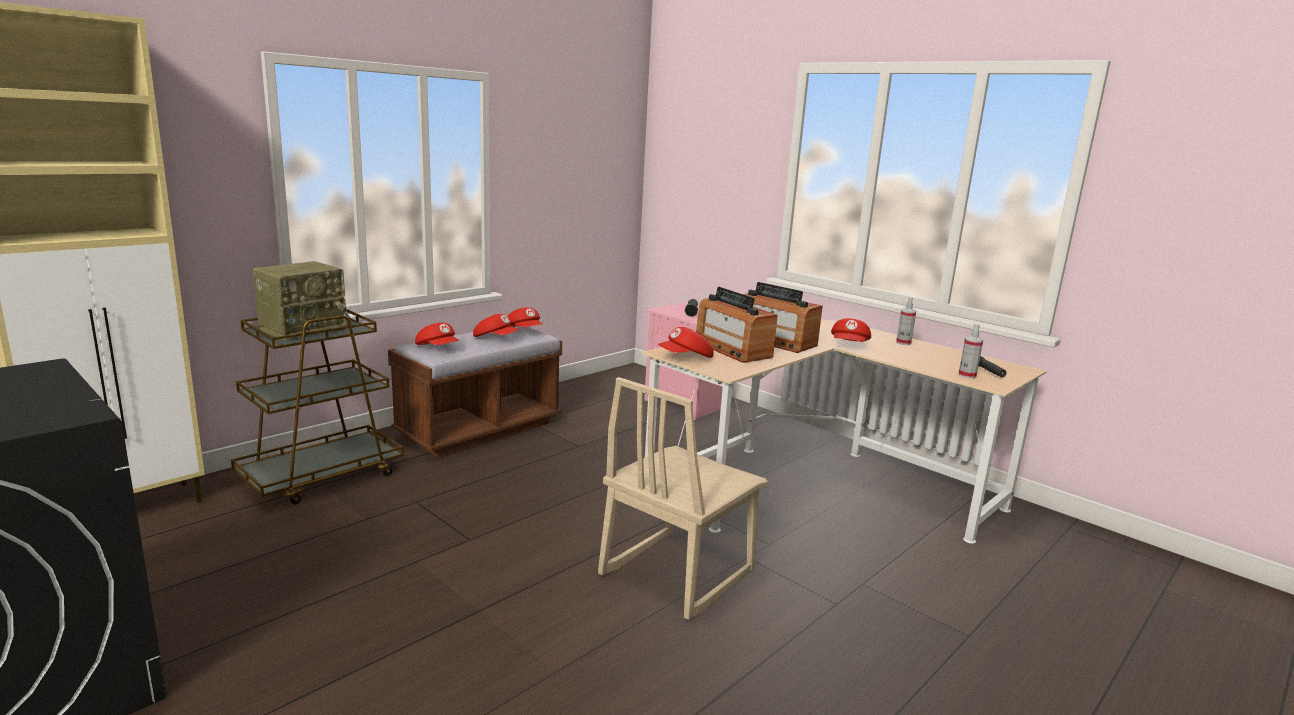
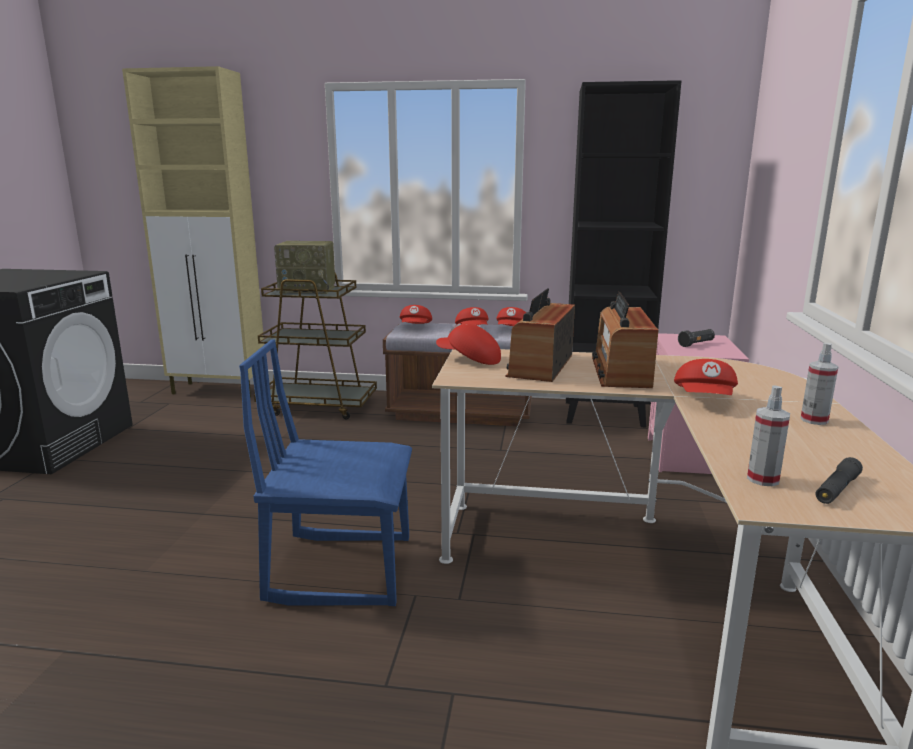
camera: 55 degrees right, 0 degrees up
beige chair [598,377,768,620] -> blue chair [239,339,412,606]
red cap [831,318,871,342] -> red cap turned 60 degrees counterclockwise [674,359,738,395]
none -> black bookcase [566,80,682,427]

